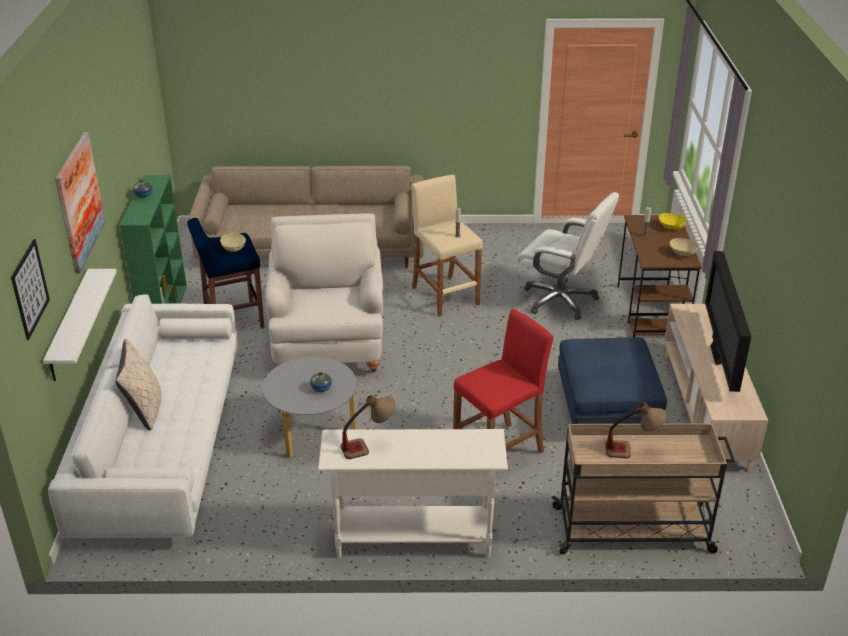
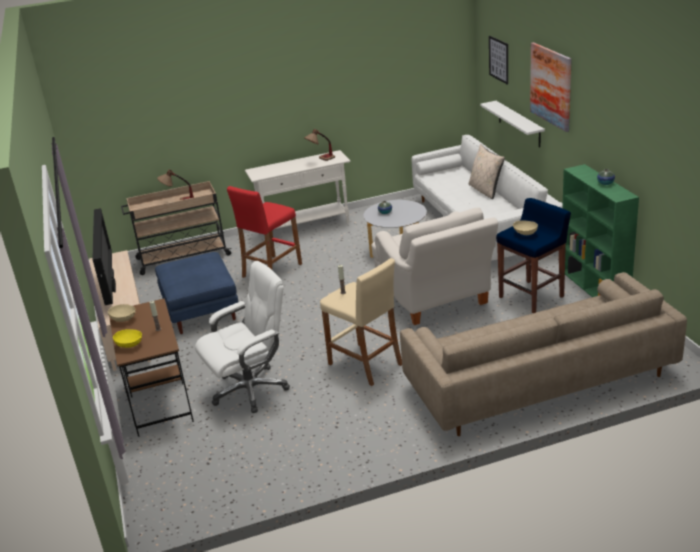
camera: 165 degrees right, 5 degrees down
white office chair [516,192,619,320] -> white office chair turned 135 degrees clockwise [195,261,290,413]

